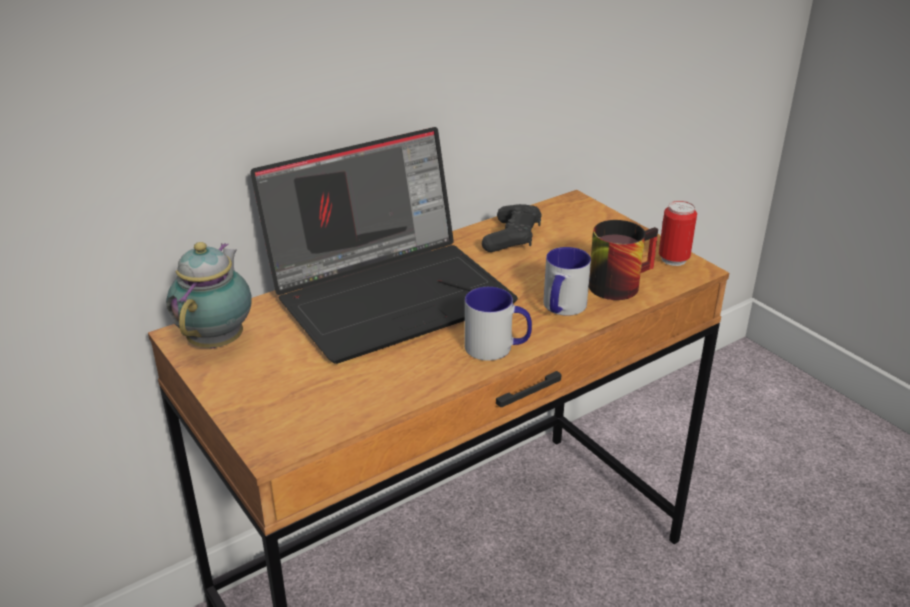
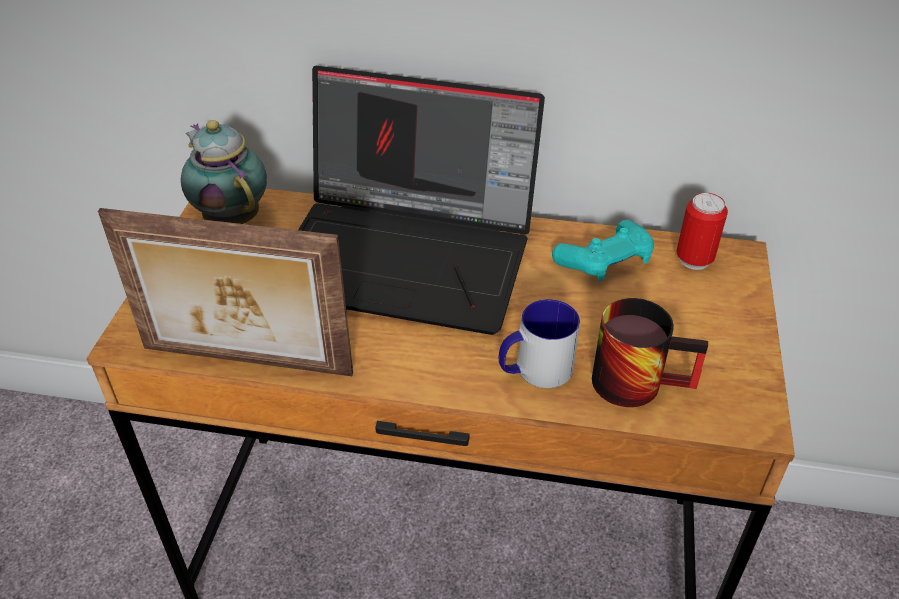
camera: 45 degrees right, 10 degrees up
teapot [166,242,252,348] -> teapot turned 90 degrees counterclockwise [181,120,267,224]
mug [464,287,532,361] -> none
black game controller [482,204,542,252] -> turquoise game controller [552,220,654,282]
can [659,201,697,266] -> can moved to [677,193,728,270]
none -> picture frame [98,208,353,376]

